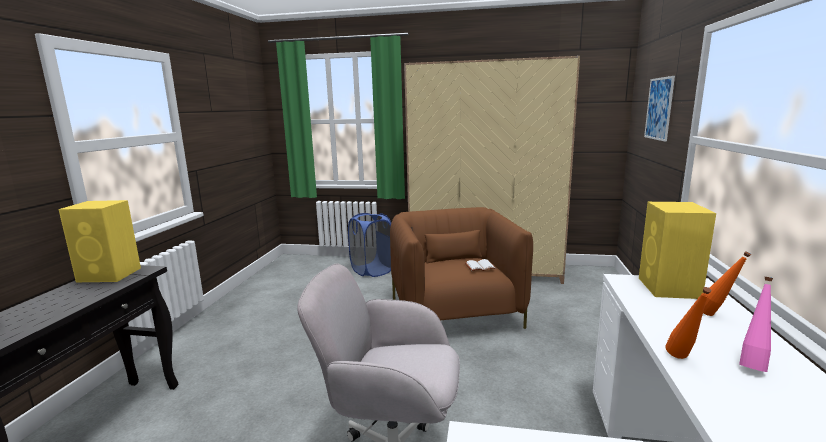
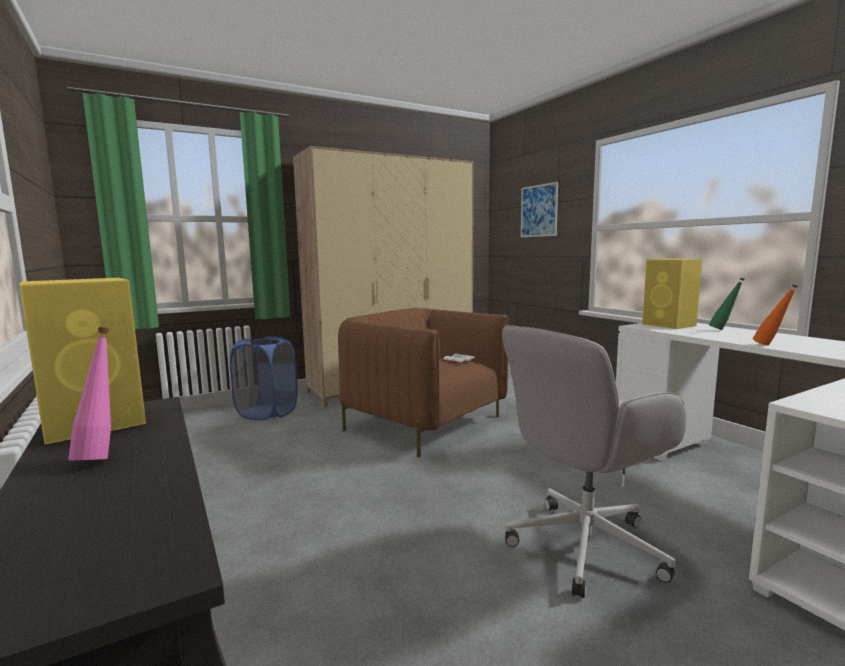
camera: 40 degrees left, 5 degrees down
orange bottle [703,251,751,316] -> green bottle [709,277,744,330]
pink bottle [739,277,773,372] -> pink bottle moved to [68,327,111,460]

